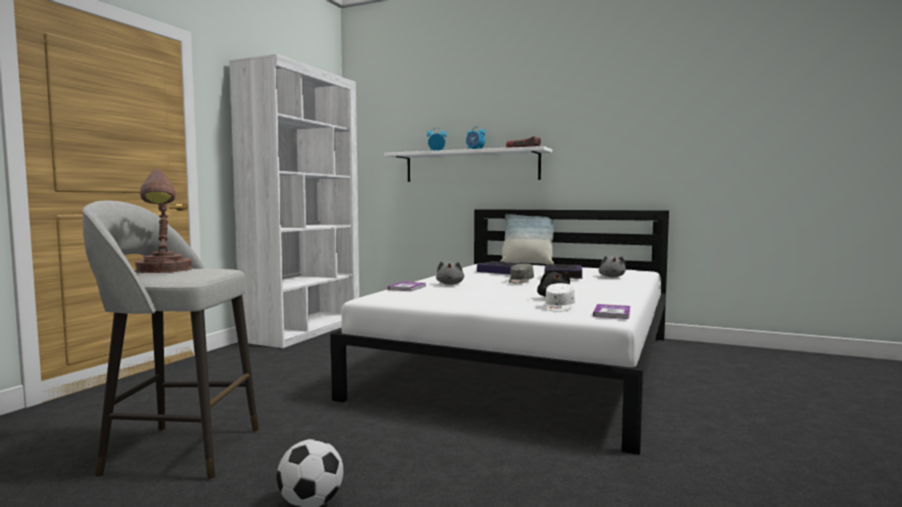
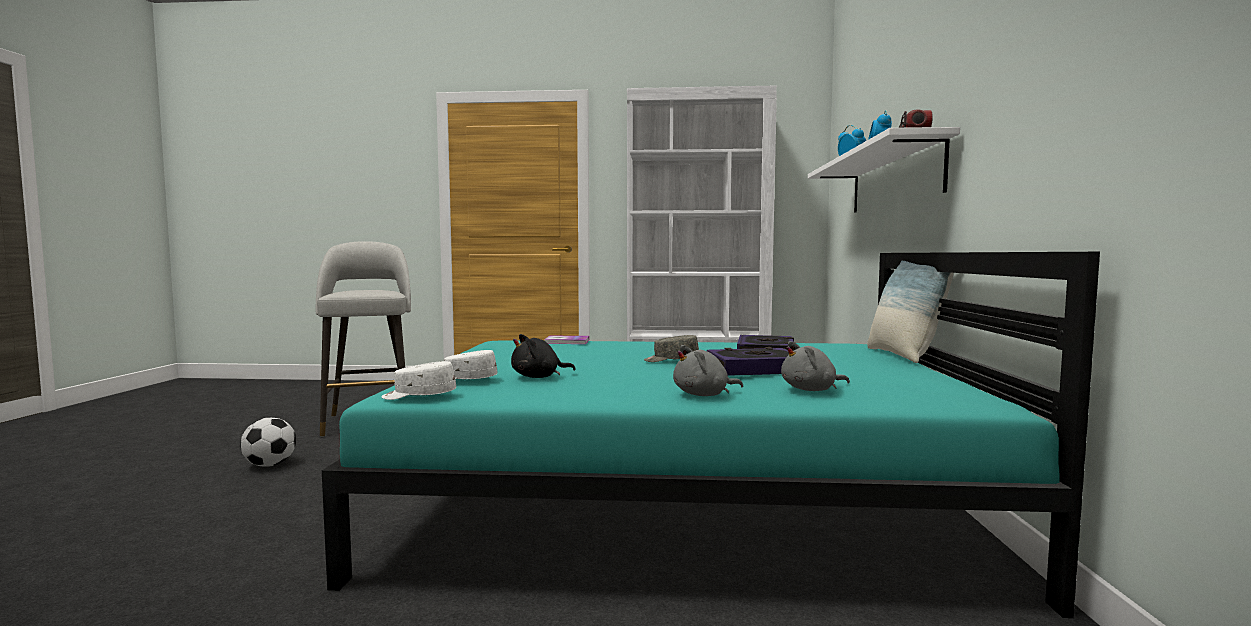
camera: 70 degrees right, 0 degrees up
brown table lamp [134,169,193,273] -> none
white bed [331,209,669,455] -> turquoise bed [322,252,1100,618]
grey plush toy [436,261,464,285] -> grey plush toy moved to [673,345,743,396]
book [593,304,630,319] -> white cap [381,361,456,400]

